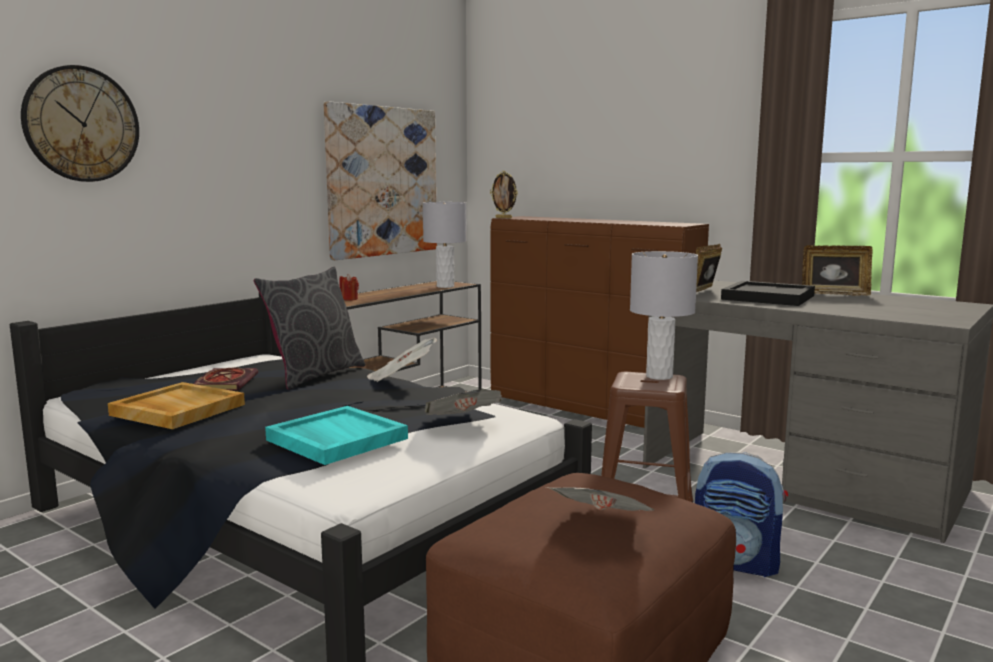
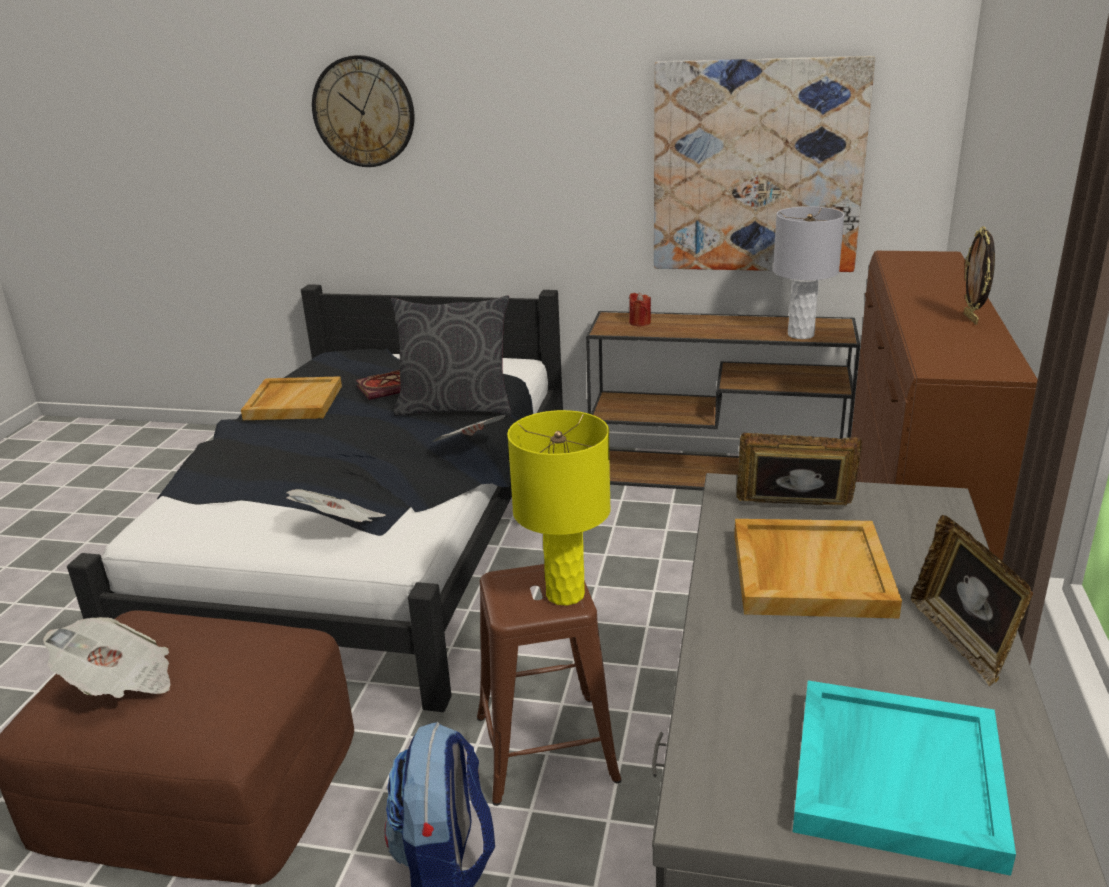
camera: 65 degrees right, 15 degrees up
turquoise tray [265,406,408,465] -> turquoise tray moved to [793,681,1016,876]
picture frame [490,171,518,218] -> picture frame moved to [964,226,995,324]
grey table lamp [630,251,698,380] -> yellow table lamp [507,410,611,606]
black tray [721,281,815,306] -> beige tray [734,519,902,619]

